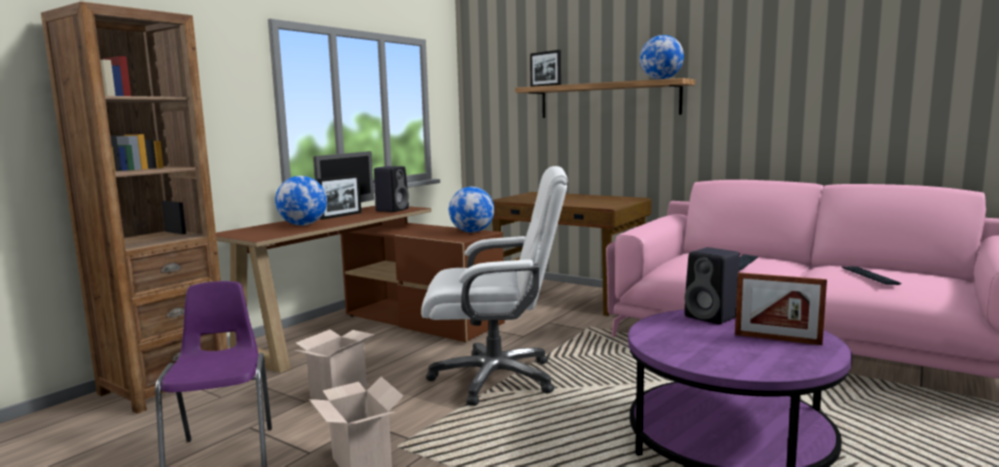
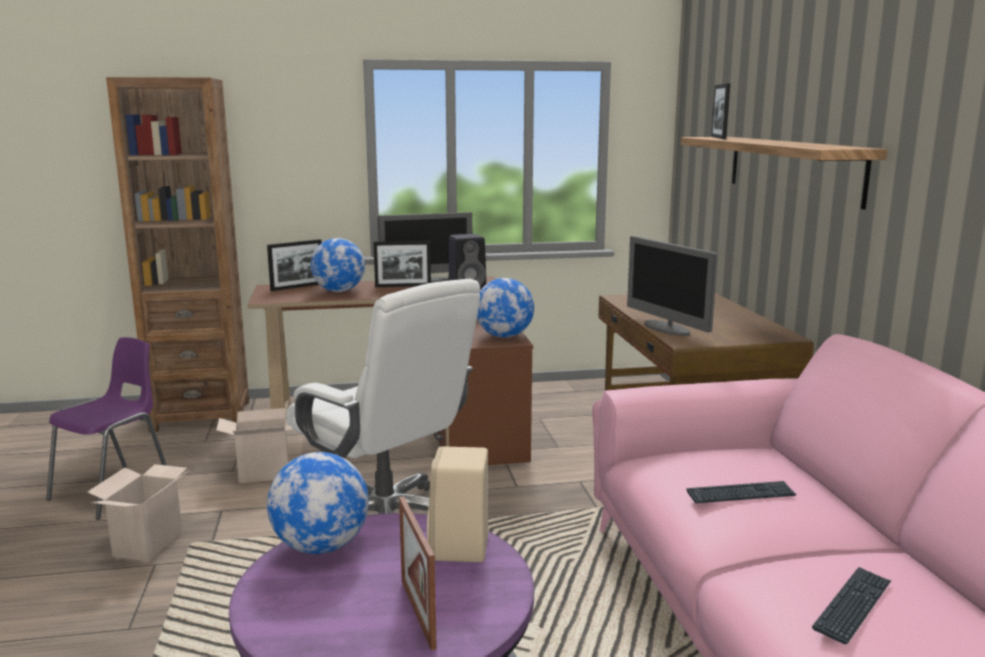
camera: 45 degrees right, 5 degrees up
globe [640,35,684,79] -> globe moved to [267,452,369,554]
black speaker [684,247,740,324] -> beige speaker [427,447,489,562]
none -> picture frame [267,239,322,291]
none -> monitor [627,236,718,336]

